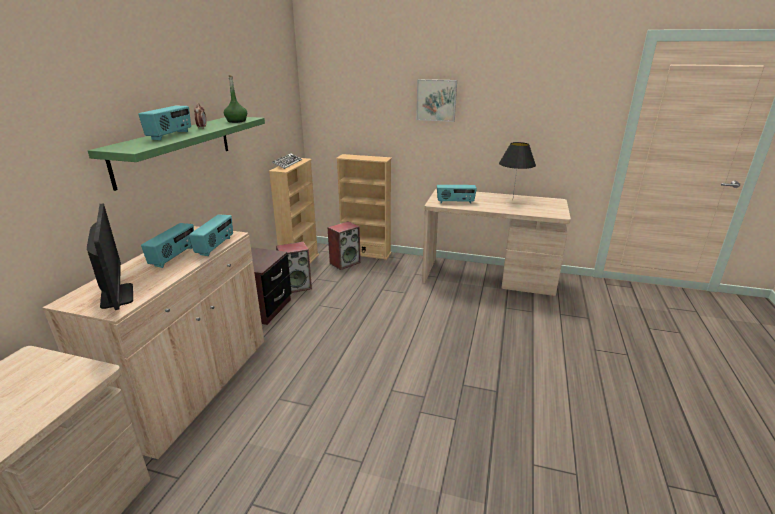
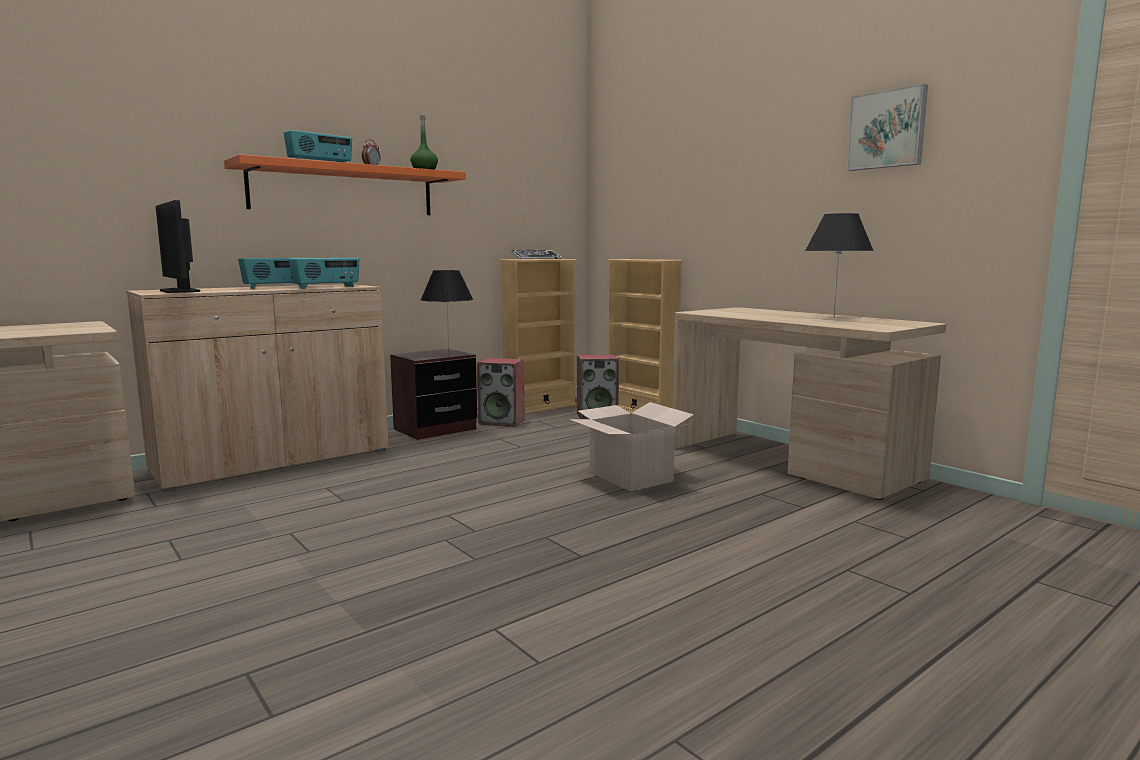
camera: 35 degrees right, 15 degrees down
monitor [87,203,133,310] -> monitor turned 135 degrees clockwise [156,200,200,293]
green shelf [88,117,265,191] -> orange shelf [224,154,466,215]
picture [416,79,457,122] -> picture moved to [846,84,928,171]
radio [437,185,477,204] -> none
none -> black table lamp [421,270,473,354]
none -> cardboard box [569,402,694,491]

